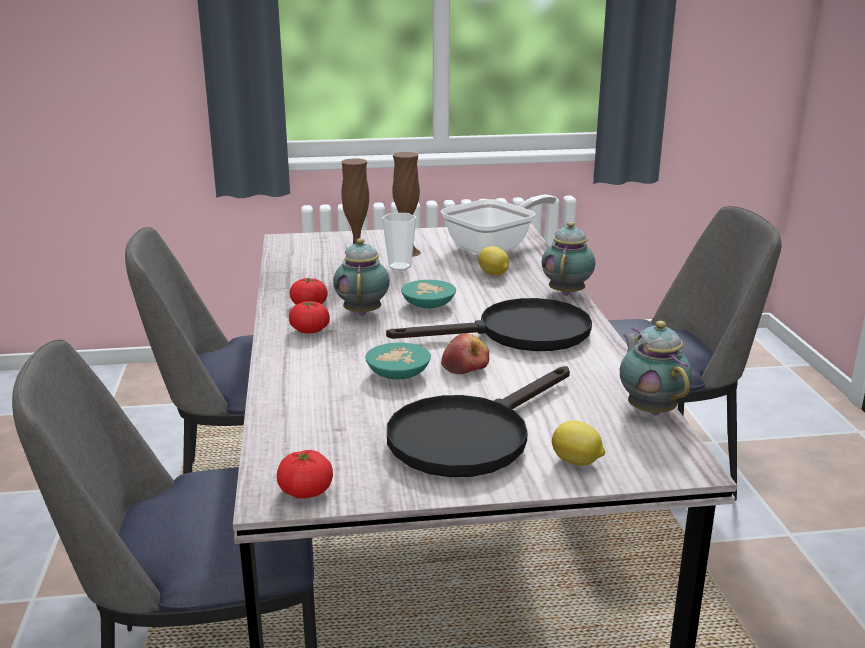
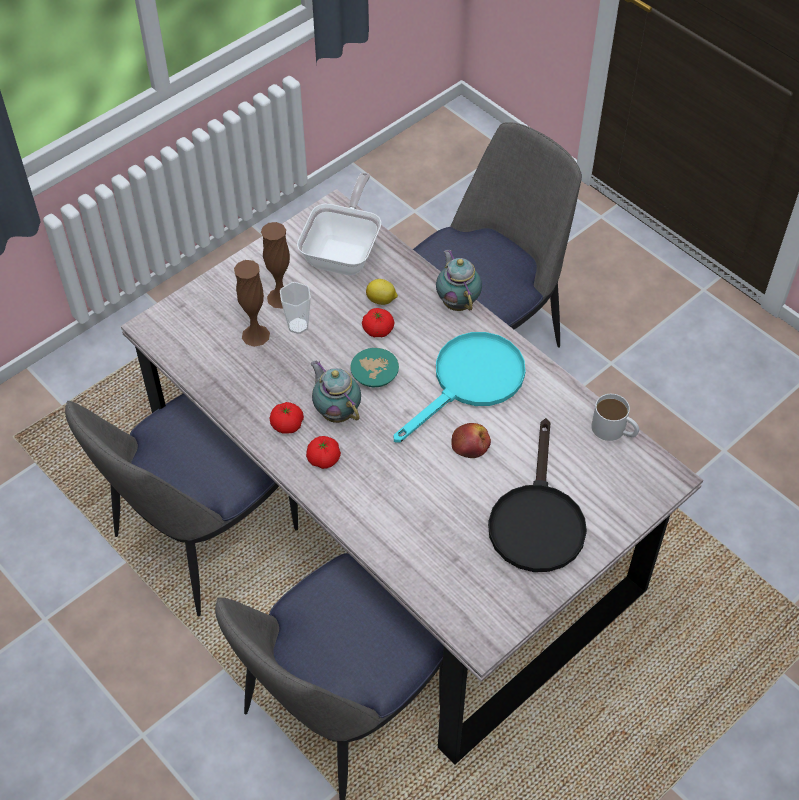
camera: 35 degrees left, 30 degrees up
tomato [277,450,333,499] -> tomato moved to [362,308,394,337]
turquoise bowl [365,343,431,379] -> none
black frying pan [386,298,592,351] -> turquoise frying pan [394,332,525,442]
lemon [552,420,605,466] -> none
teapot [620,321,692,415] -> white mug [591,394,639,441]

